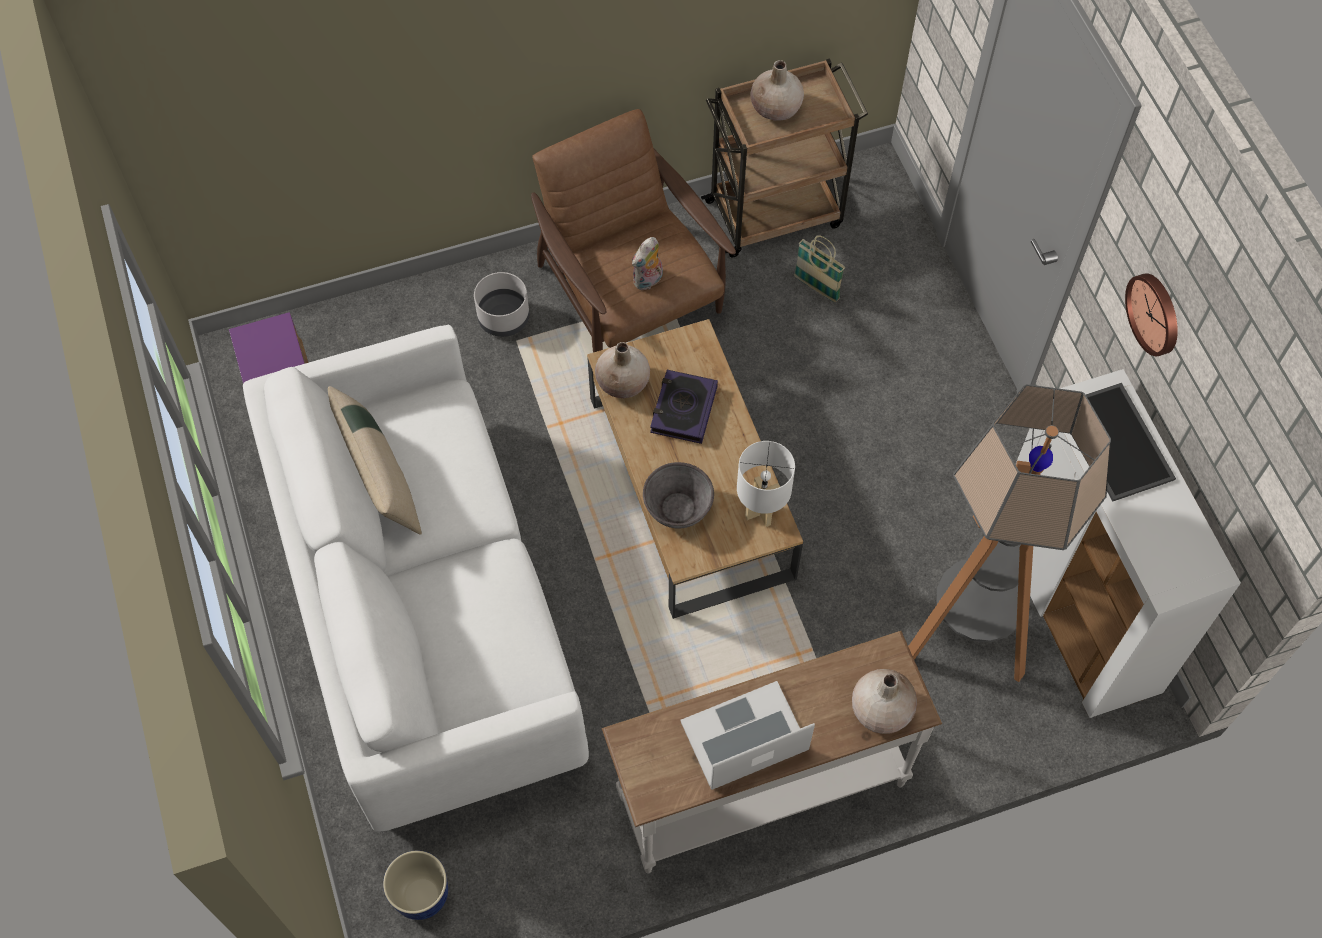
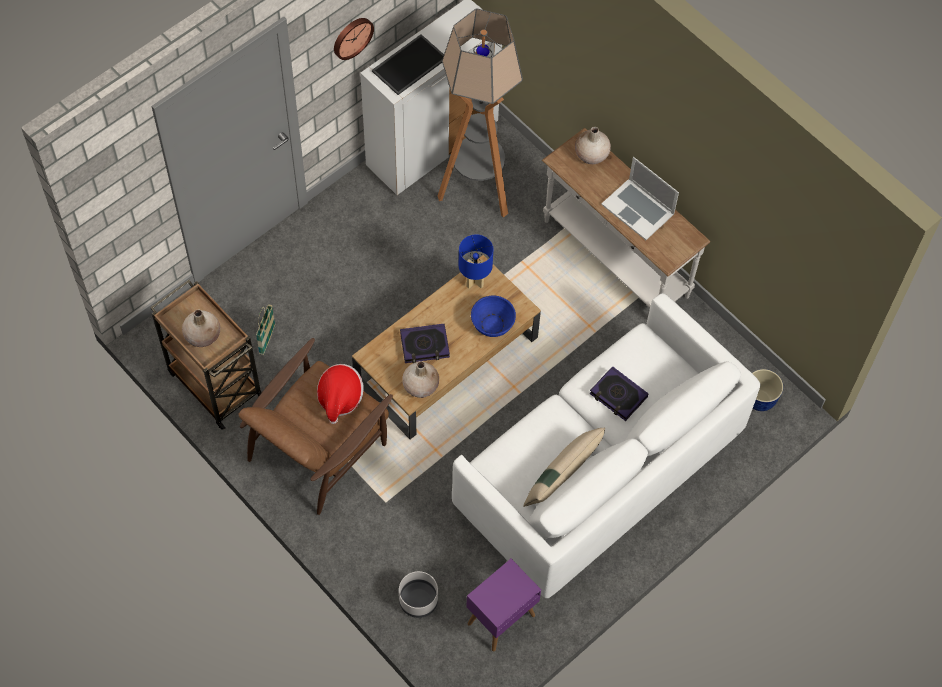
camera: 115 degrees left, 0 degrees up
grey planter [474,272,529,337] -> grey planter moved to [399,571,438,618]
plush toy [632,237,663,290] -> hat [317,364,364,424]
grey bowl [643,462,714,529] -> blue bowl [471,296,516,337]
white table lamp [737,441,795,527] -> blue table lamp [459,234,494,289]
none -> book [589,366,648,421]

